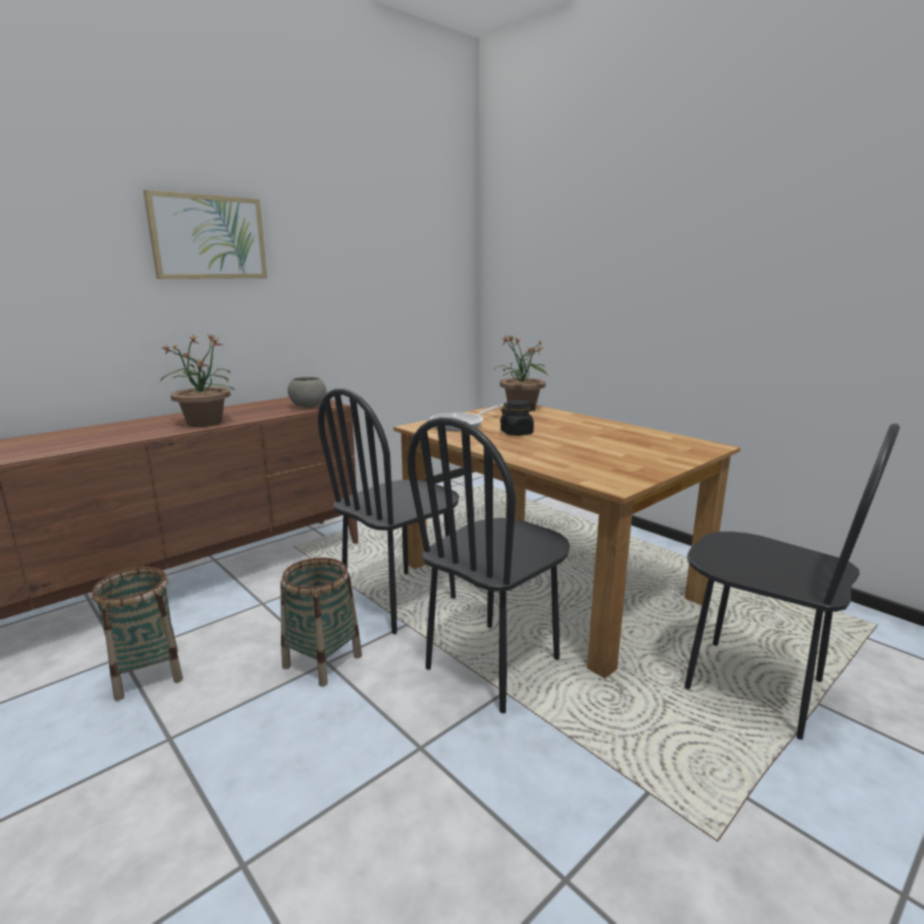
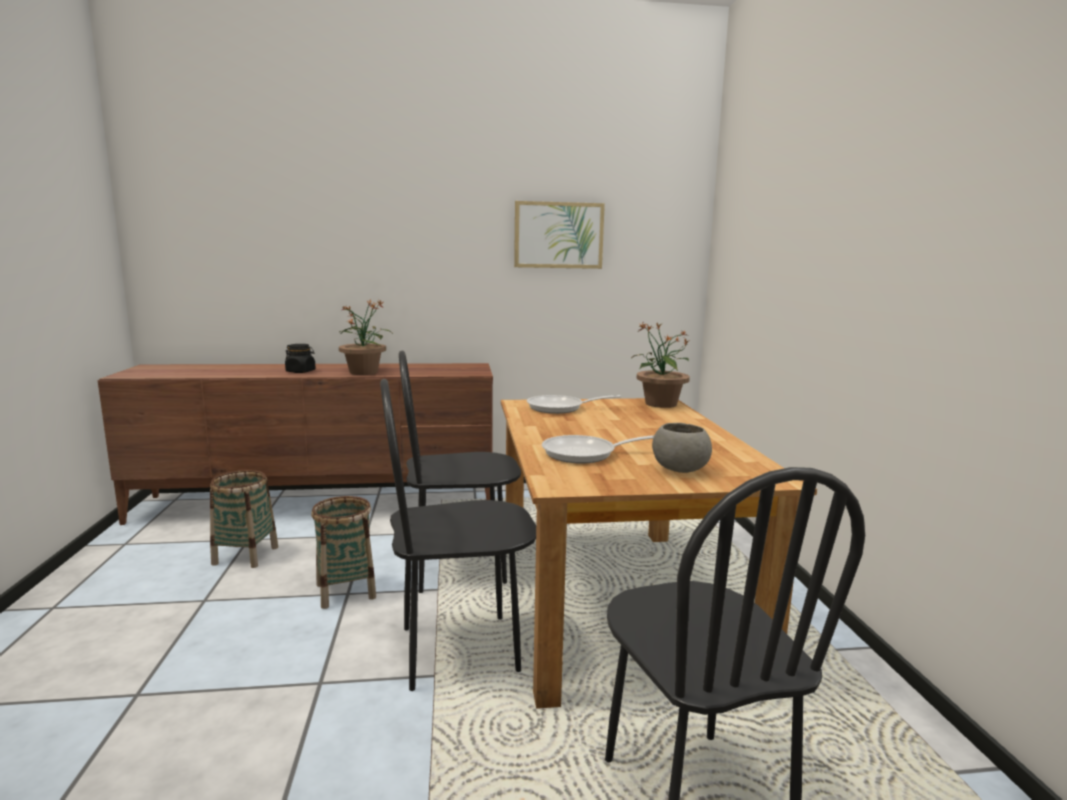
camera: 35 degrees right, 5 degrees down
picture [143,190,267,279] -> picture moved to [514,201,605,269]
grey bowl [288,377,327,408] -> grey bowl moved to [652,423,712,473]
black jar [500,400,535,436] -> black jar moved to [285,344,316,373]
none -> frying pan [542,435,654,463]

